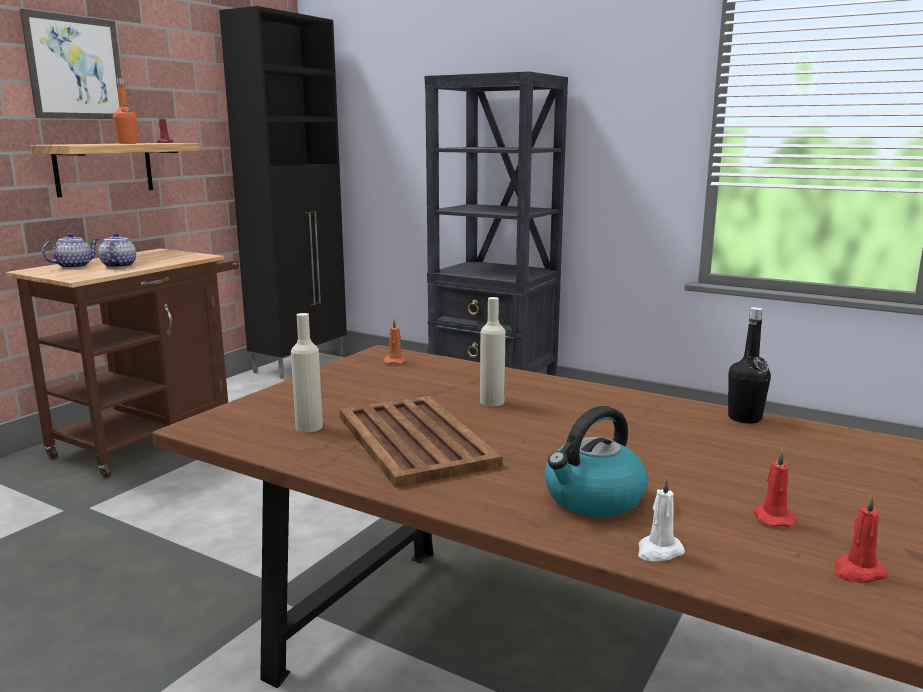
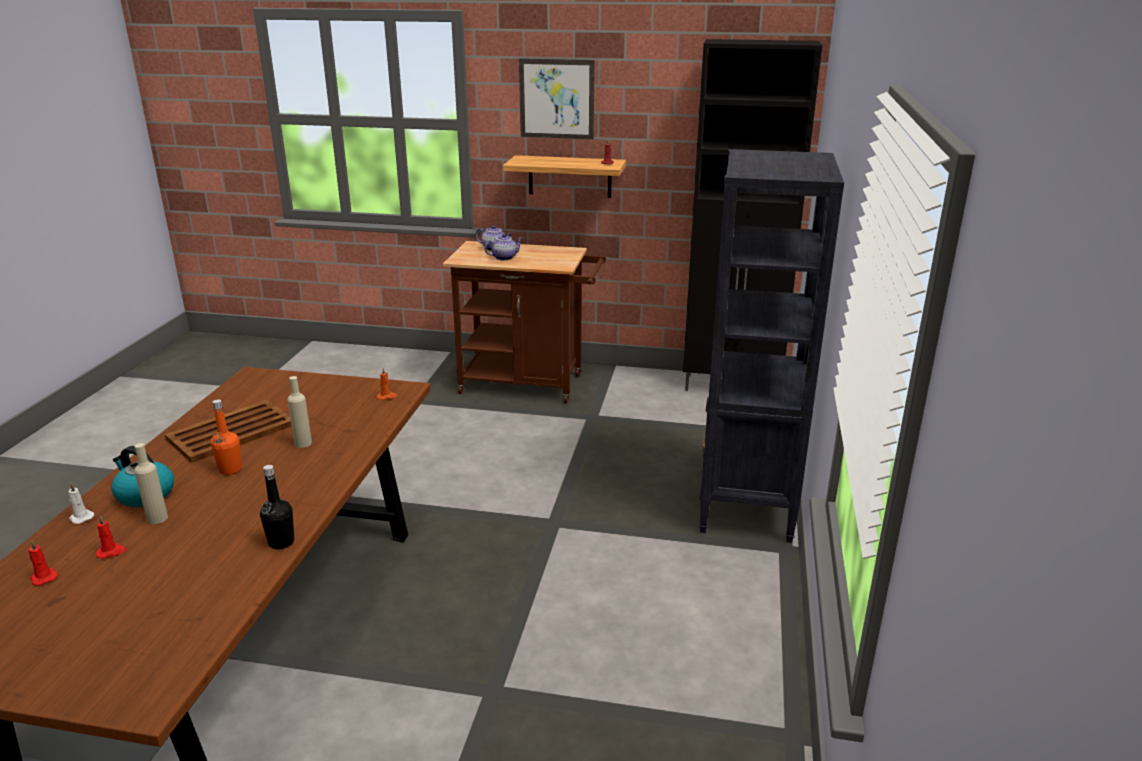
camera: 70 degrees right, 10 degrees up
orange bottle [113,78,137,144] -> orange bottle moved to [211,399,242,475]
beige bottle [291,313,323,432] -> beige bottle moved to [134,443,168,524]

